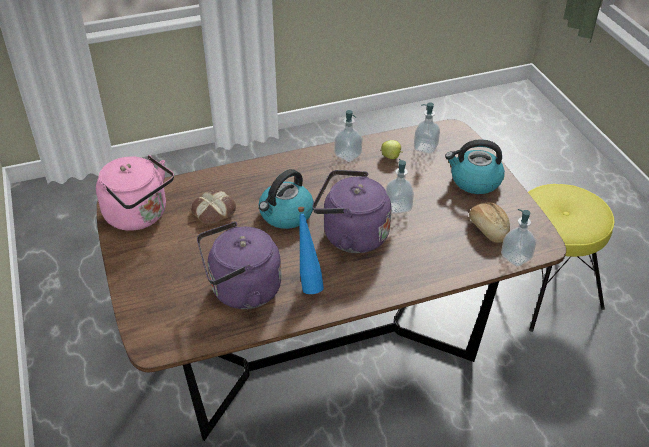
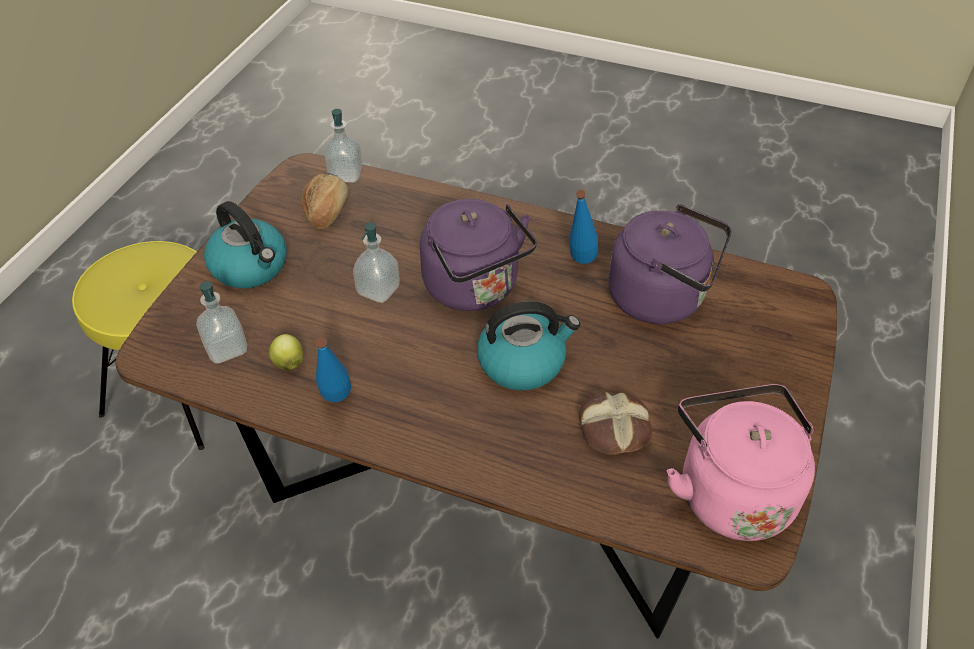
camera: 140 degrees left, 5 degrees up
soap dispenser [335,110,363,162] -> blue bottle [316,337,351,402]

